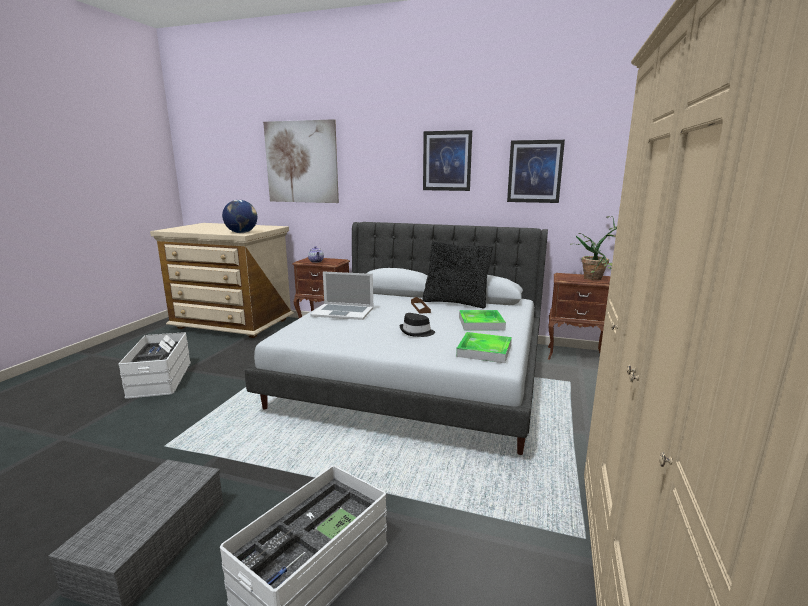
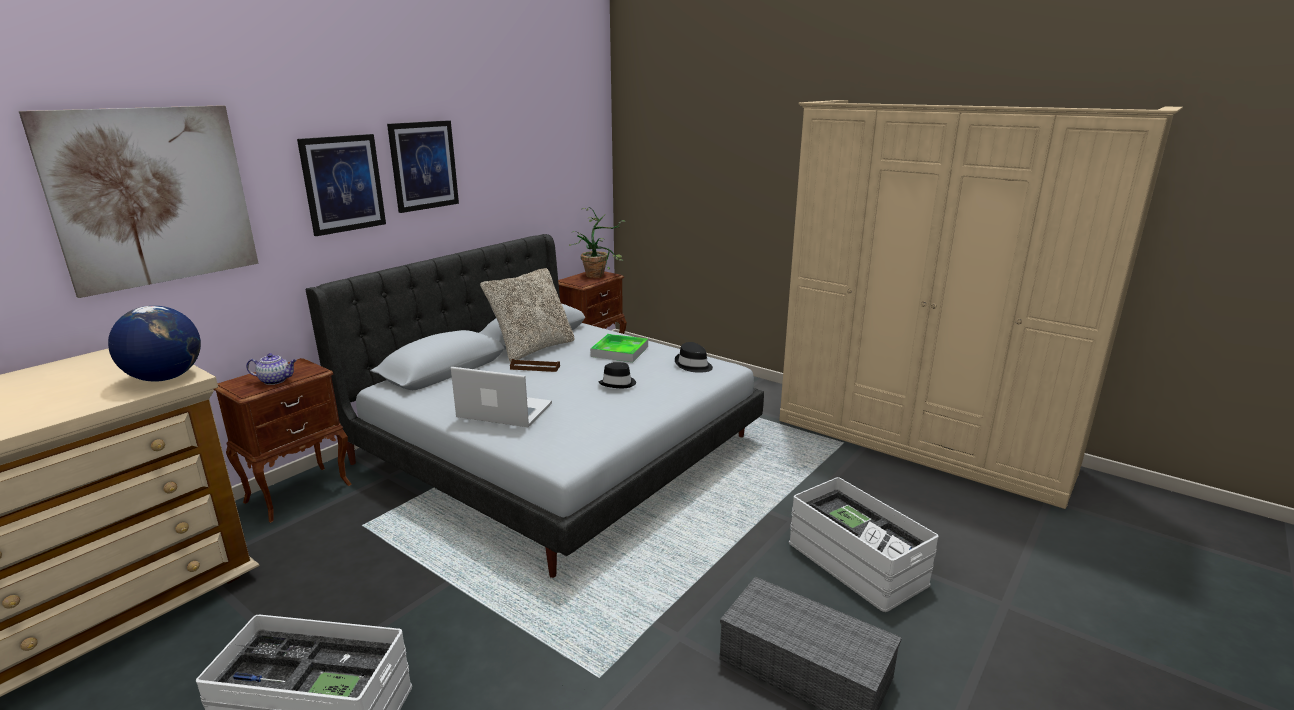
camera: 70 degrees left, 5 degrees up
laptop [310,271,373,320] -> laptop turned 105 degrees counterclockwise [451,367,552,427]
black pillow [422,242,493,308] -> beige pillow [480,268,574,362]
tray [456,332,512,363] -> black hat [675,342,713,373]
picture [507,140,565,203] -> picture moved to [297,134,386,236]

